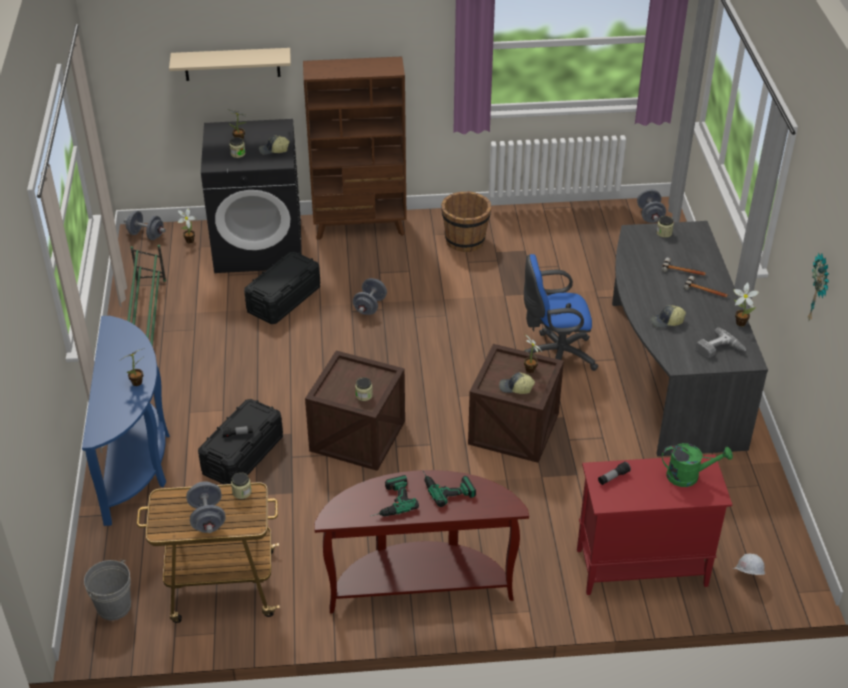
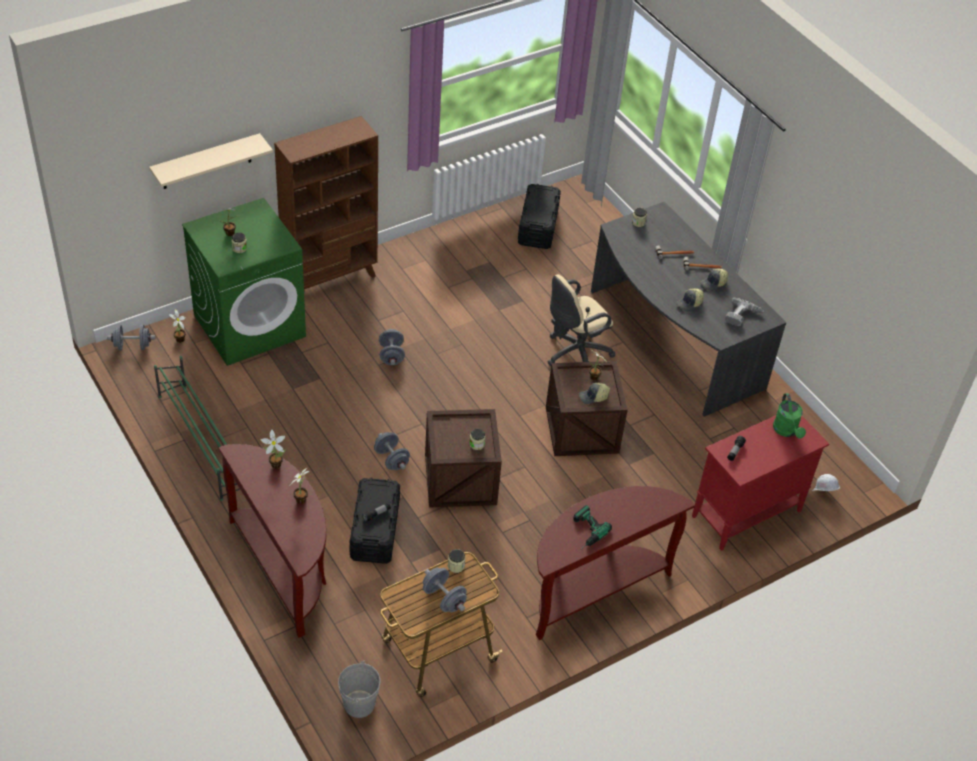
camera: 30 degrees left, 5 degrees up
blue console table [82,316,170,526] -> brown console table [219,444,326,638]
black washing machine [201,119,302,273] -> green washing machine [182,198,306,366]
black storage box [244,252,320,324] -> black storage box moved to [518,184,561,249]
cap [259,135,290,155] -> cap moved to [700,269,728,291]
power drill [422,470,476,507] -> none
brown bucket [441,191,492,252] -> none
blue office chair [524,254,598,371] -> beige office chair [547,275,615,366]
grey dumbbell [637,189,666,223] -> grey dumbbell moved to [374,432,410,470]
green watering can [662,443,733,487] -> green watering can turned 105 degrees clockwise [773,393,806,438]
potted plant [734,282,759,326] -> potted plant moved to [261,430,286,469]
wall clock [807,253,829,320] -> none

